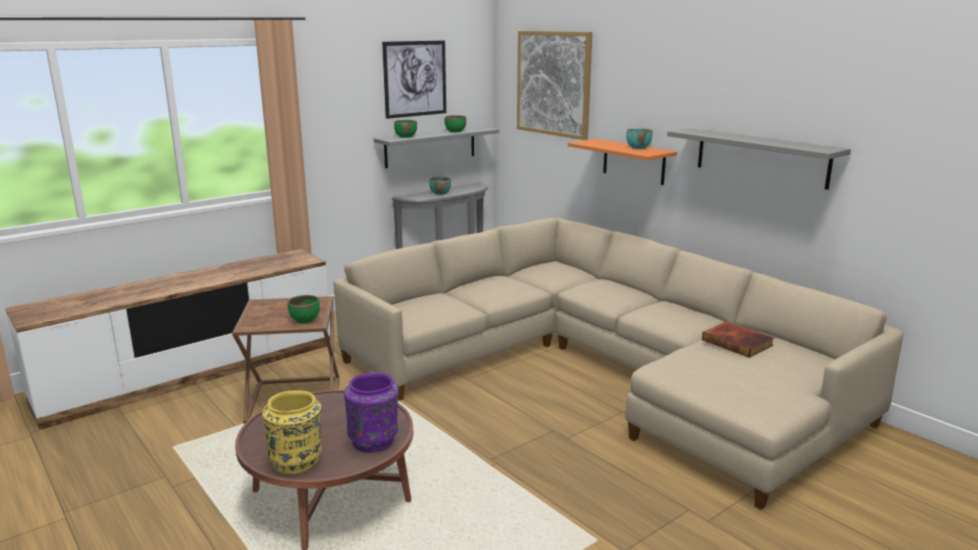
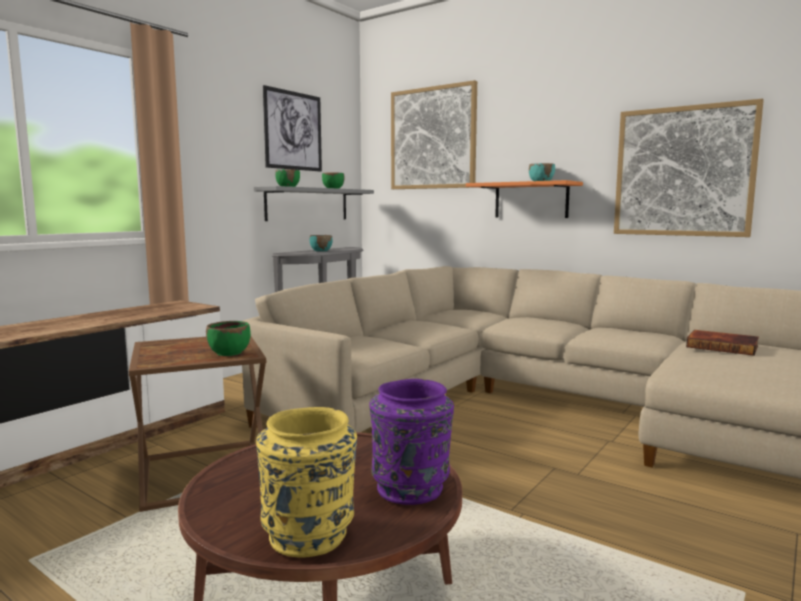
camera: 15 degrees left, 10 degrees down
grey shelf [667,128,851,190] -> picture [614,99,764,237]

